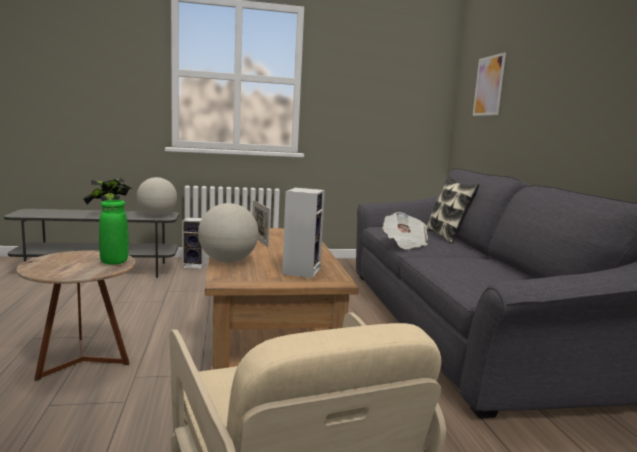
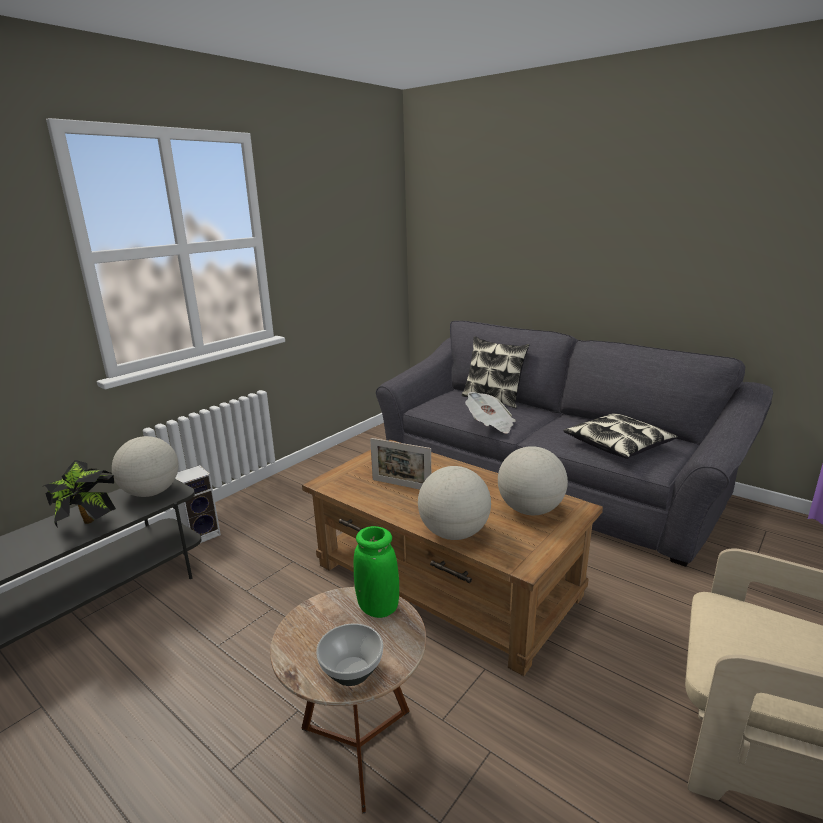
camera: 40 degrees left, 10 degrees up
speaker [282,187,325,278] -> globe [498,446,568,515]
picture [473,52,506,116] -> none
none -> bowl [316,623,383,686]
none -> pillow [564,413,678,459]

